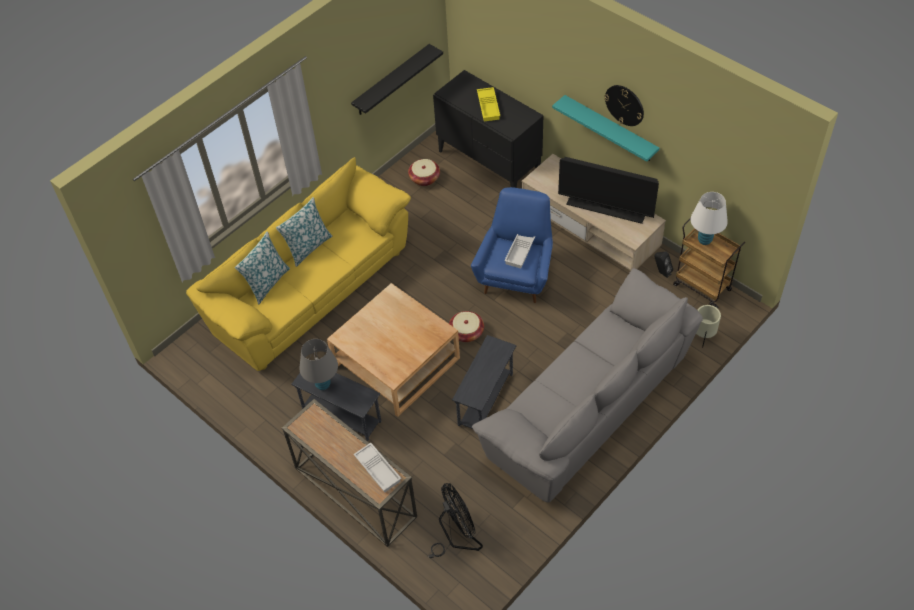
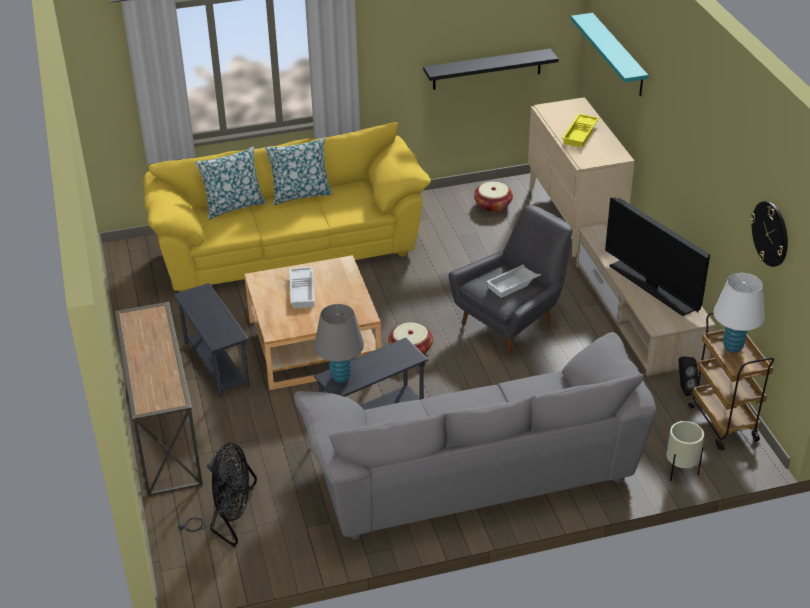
camera: 30 degrees right, 15 degrees down
grey table lamp [299,339,338,390] -> grey table lamp moved to [314,304,364,383]
white tray [353,443,402,492] -> white tray moved to [289,267,315,308]
black cabinet [433,70,544,188] -> beige cabinet [528,97,635,257]
blue armchair [471,187,553,303] -> grey armchair [449,205,573,356]
turquoise shelf [552,95,660,162] -> turquoise shelf moved to [571,13,648,96]
wall clock [604,85,644,126] -> wall clock moved to [750,201,788,267]

